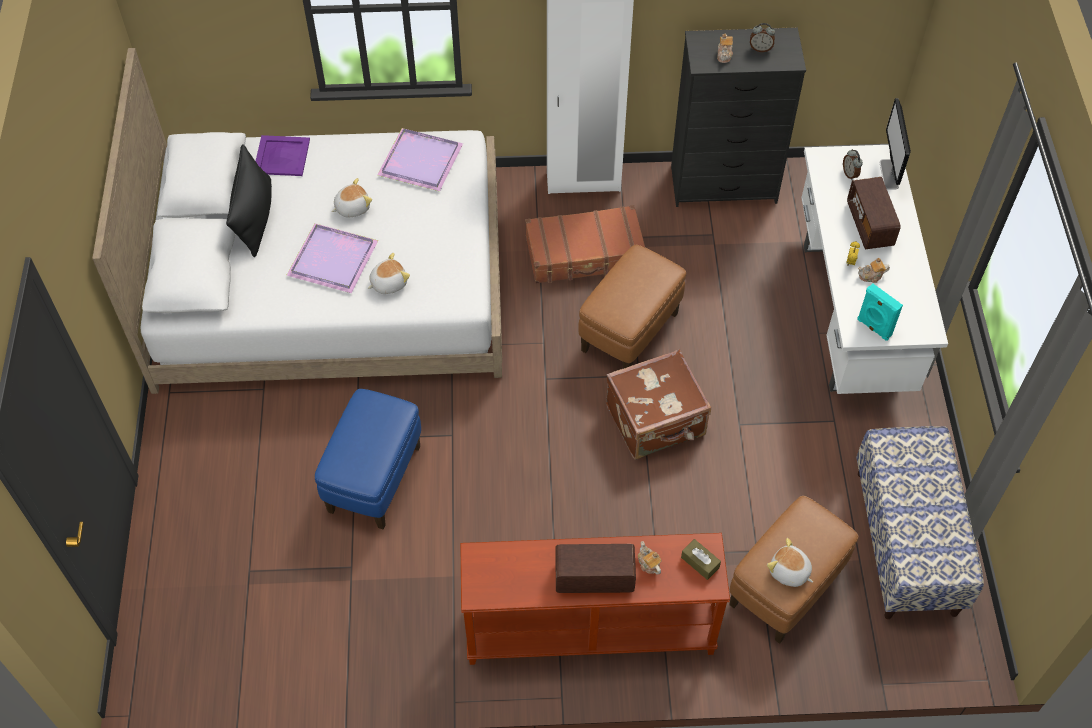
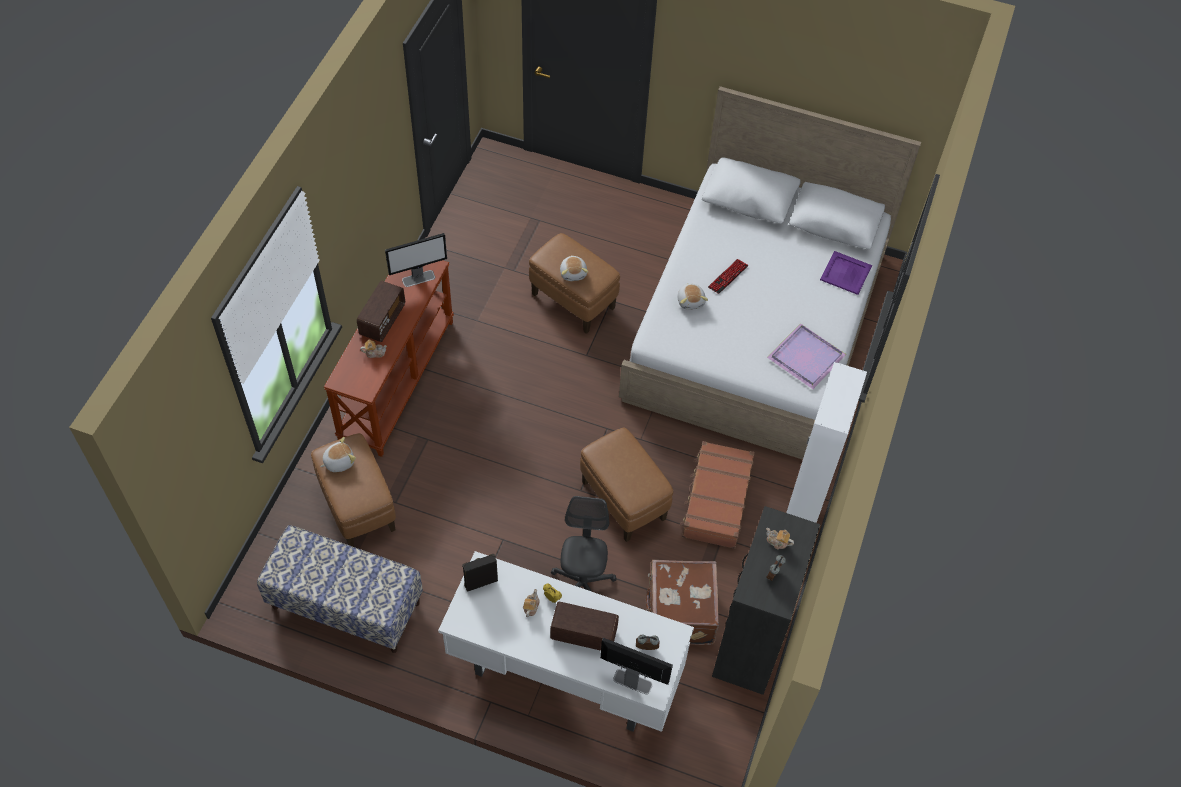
camera: 110 degrees right, 0 degrees up
black pillow [226,144,272,257] -> none
purple tray [287,223,378,293] -> keyboard [708,259,749,294]
blue ottoman [315,389,421,529] -> brown ottoman [529,233,620,334]
plush toy [331,178,372,217] -> plush toy moved to [560,256,588,281]
brown suitcase [606,349,711,460] -> brown suitcase moved to [646,560,719,645]
brown tissue box [681,539,721,580] -> none
turquoise speaker [857,284,903,341] -> black speaker [462,554,498,592]
none -> monitor [385,233,447,287]
none -> grey office chair [551,496,617,592]

